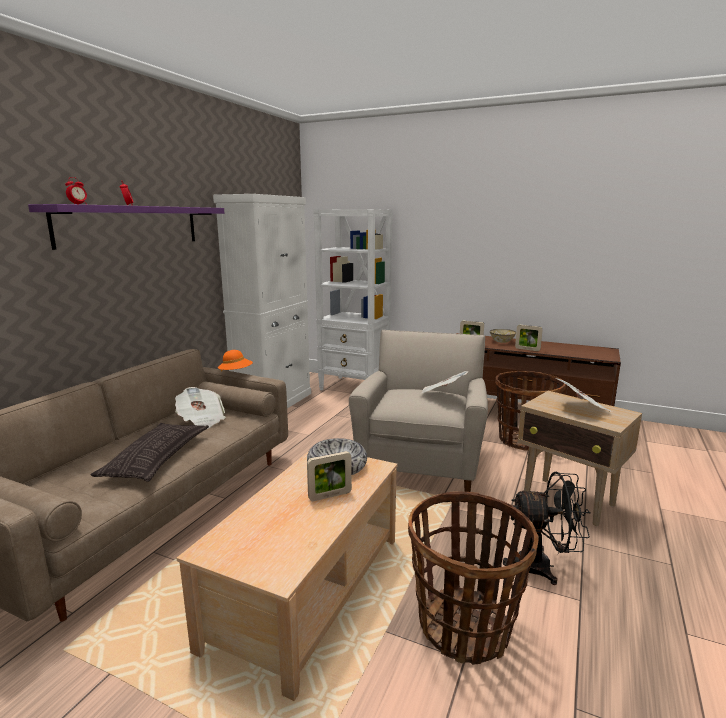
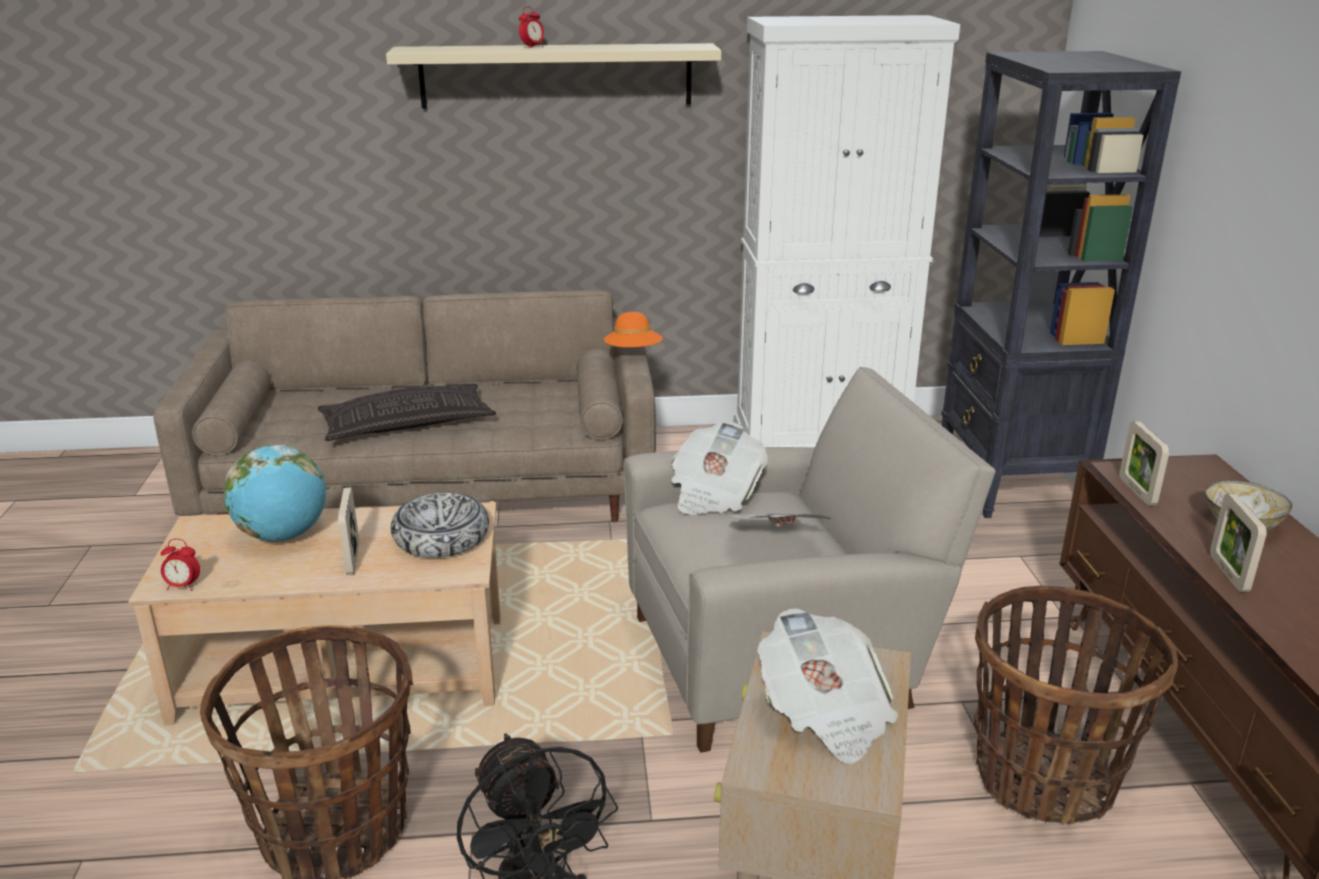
camera: 60 degrees right, 10 degrees up
purple shelf [28,204,224,250] -> beige shelf [386,43,721,109]
alarm clock [65,177,87,205] -> alarm clock moved to [161,539,200,591]
newspaper [175,387,226,429] -> newspaper moved to [671,421,768,515]
picture frame [307,451,352,501] -> picture frame turned 45 degrees clockwise [338,487,359,575]
white bookcase [313,209,393,390] -> black bookcase [941,51,1181,518]
none -> globe [224,445,326,542]

